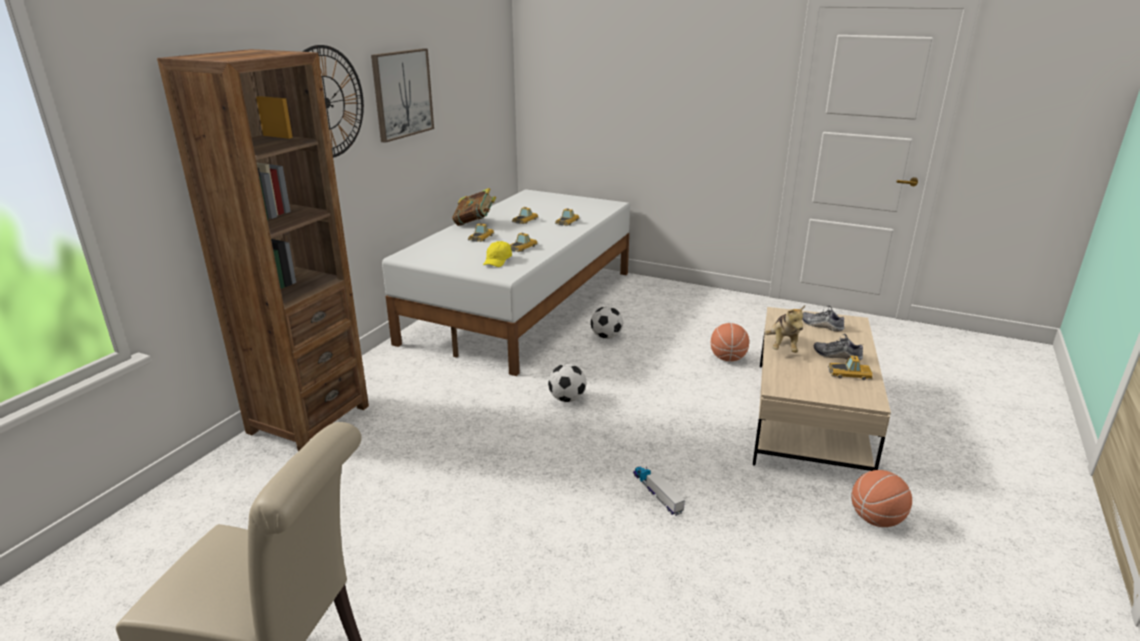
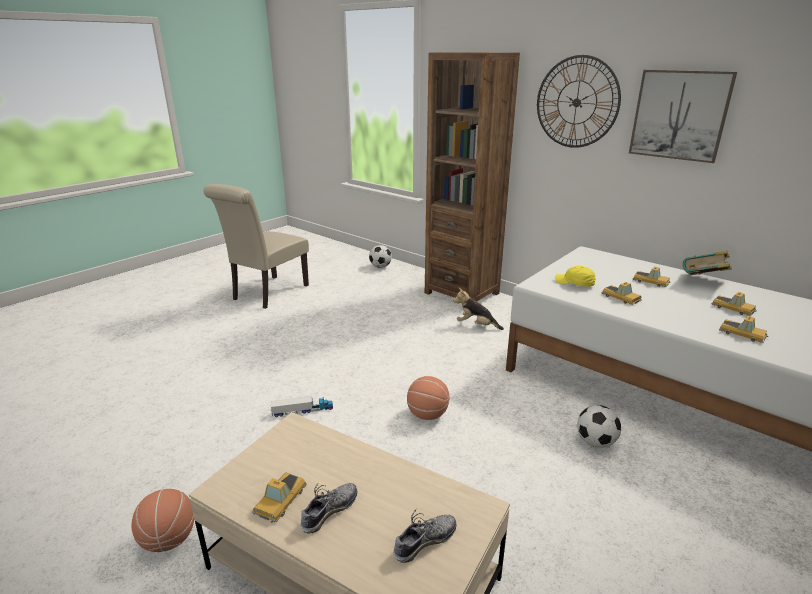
camera: 105 degrees right, 0 degrees up
football [548,364,586,402] -> football moved to [369,245,392,268]
basketball [711,323,749,361] -> basketball moved to [407,376,449,420]
plush toy [765,305,805,353] -> plush toy moved to [453,288,504,330]

